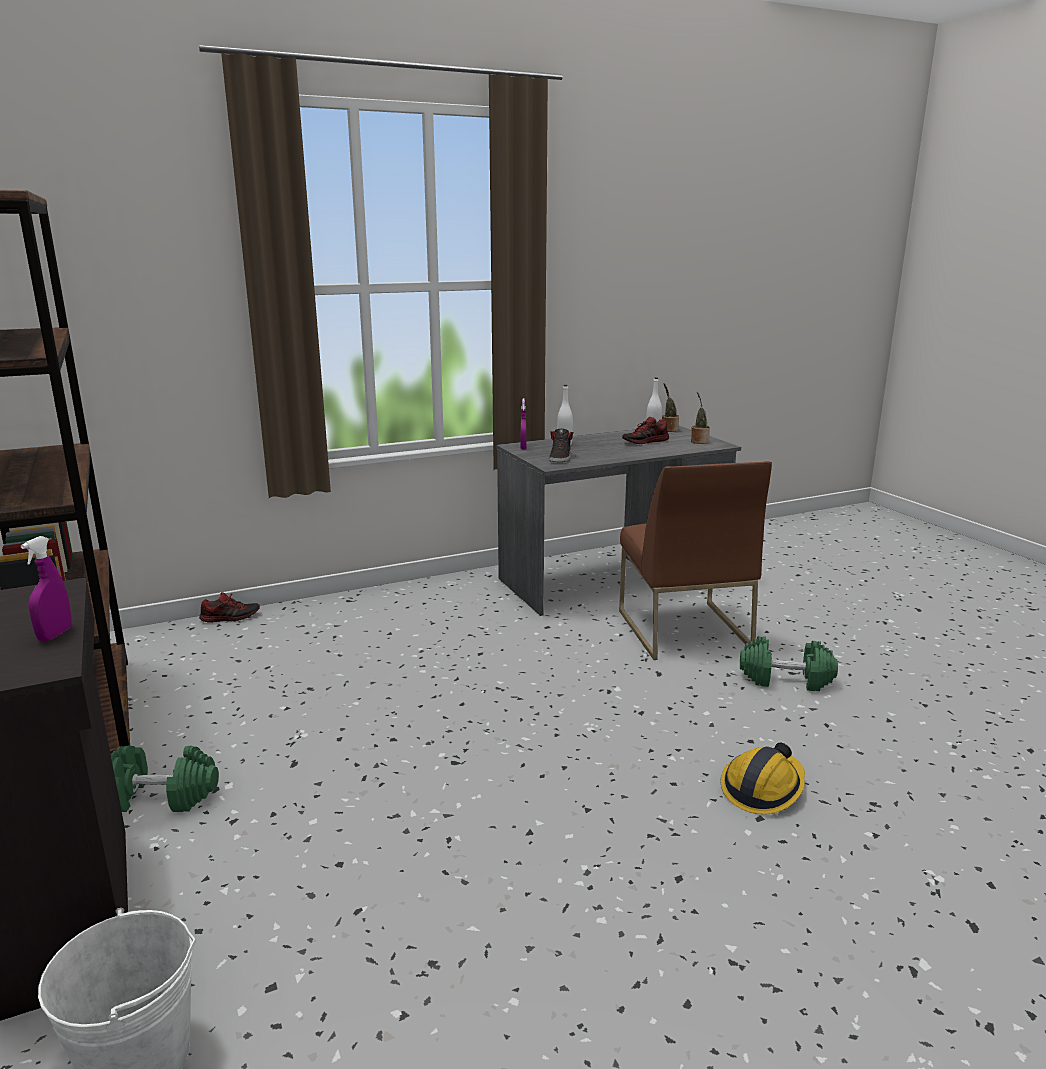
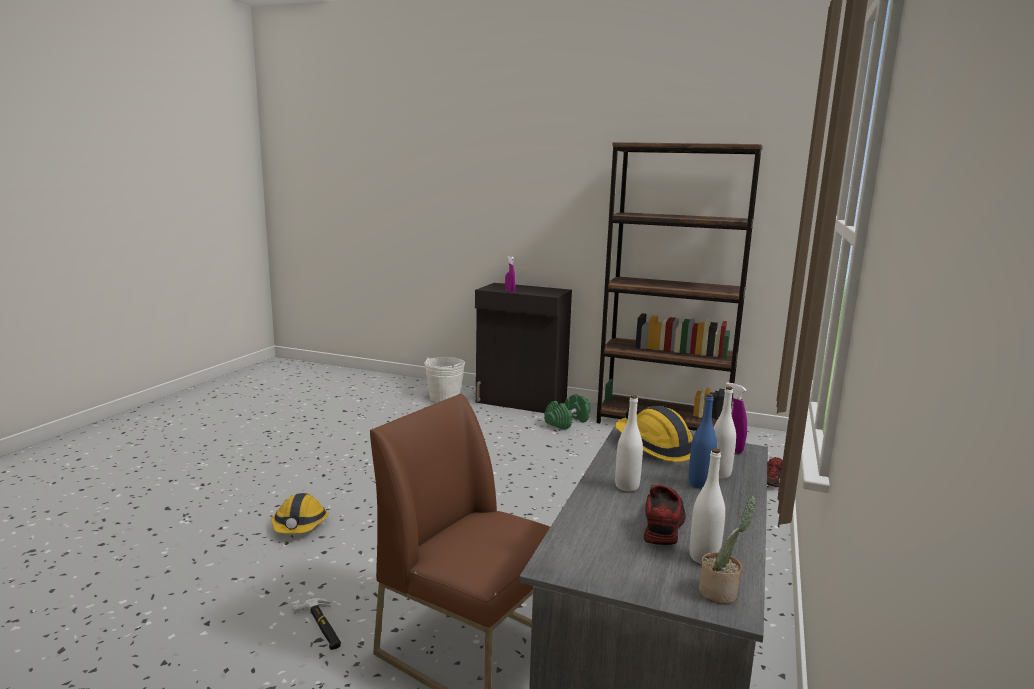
camera: 135 degrees right, 5 degrees down
black shoe [549,428,573,462] -> hard hat [615,406,693,462]
potted plant [691,392,710,444] -> none
green dumbbell [740,636,838,691] -> hammer [292,598,341,650]
none -> white bottle [615,395,643,491]
none -> blue bottle [689,394,717,489]

